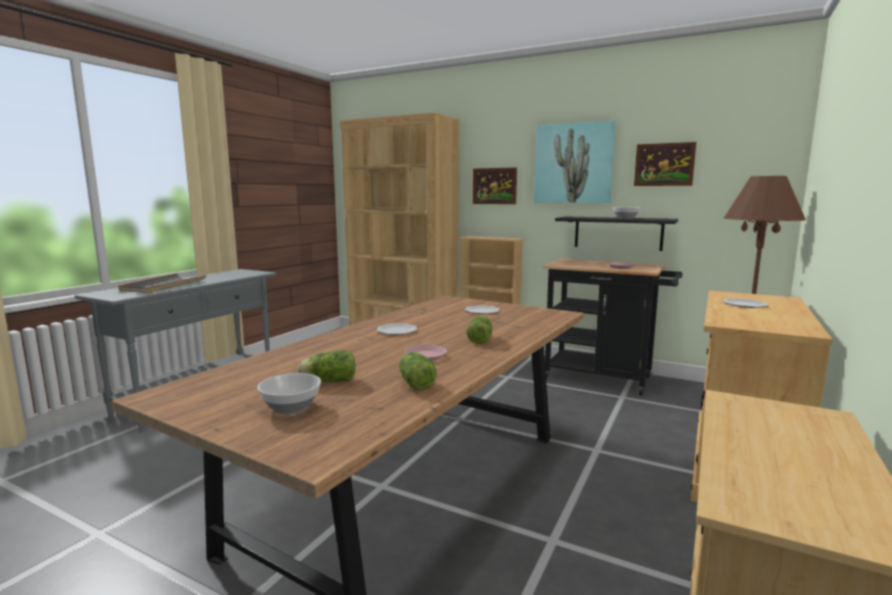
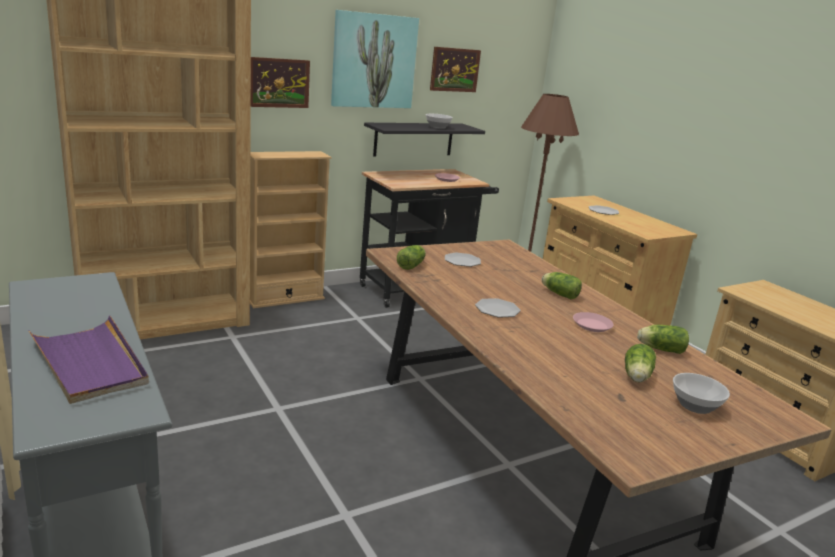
camera: 60 degrees left, 10 degrees up
grey tray [118,273,206,294] -> purple tray [28,315,149,404]
none -> lettuce [397,245,426,270]

